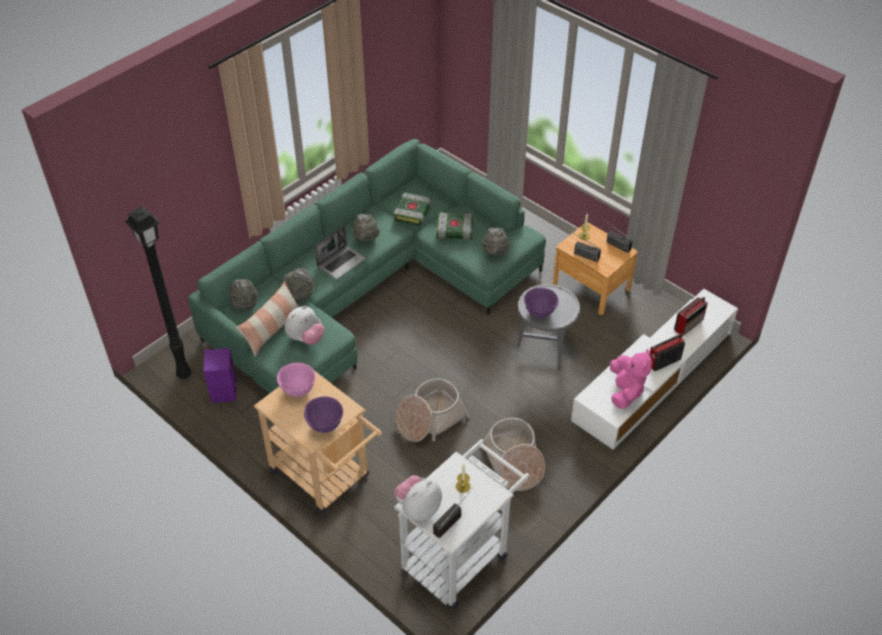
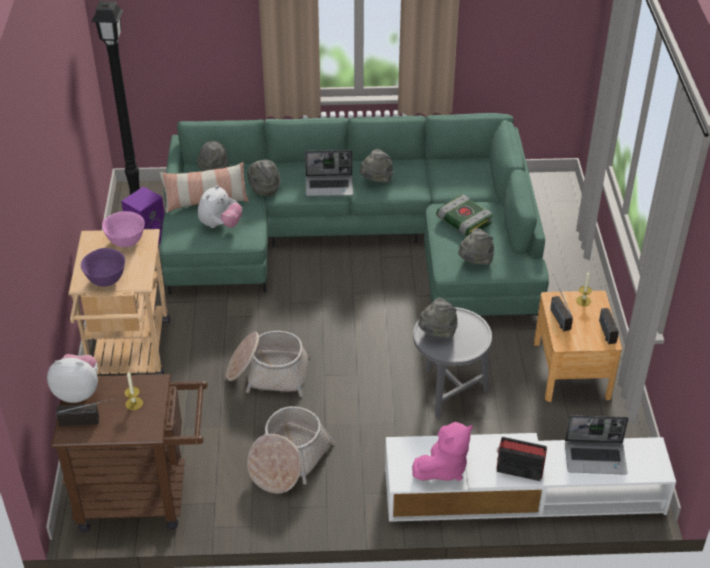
camera: 45 degrees right, 5 degrees down
plush toy [284,305,325,345] -> plush toy turned 60 degrees counterclockwise [198,185,242,228]
book [394,192,432,226] -> none
white cart [394,439,530,609] -> brown cart [51,374,207,532]
purple bowl [524,288,559,318] -> grey hat [418,298,458,338]
radio [674,297,708,336] -> laptop [565,415,629,475]

